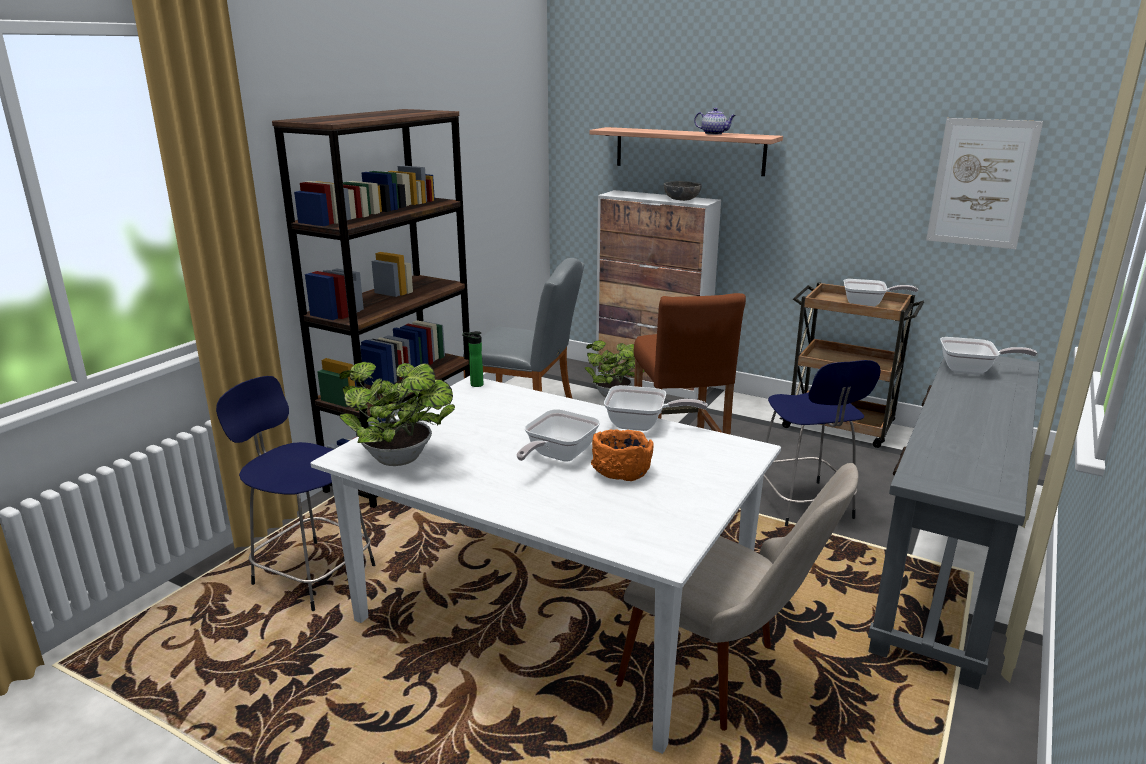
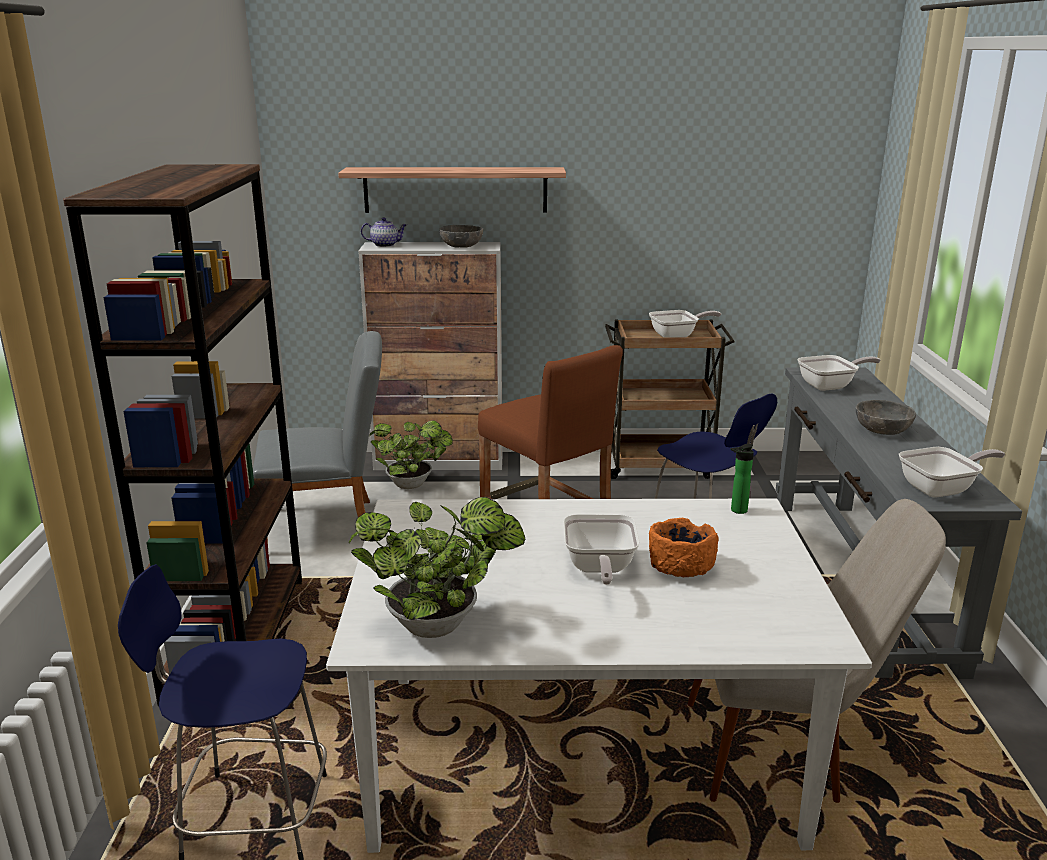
camera: 30 degrees left, 0 degrees up
bottle [462,331,484,387] -> bottle moved to [731,444,754,514]
frying pan [604,385,708,431] -> frying pan moved to [899,447,1005,498]
teapot [694,108,736,135] -> teapot moved to [361,217,407,247]
picture [926,118,1043,249] -> none
none -> grey bowl [856,400,916,435]

